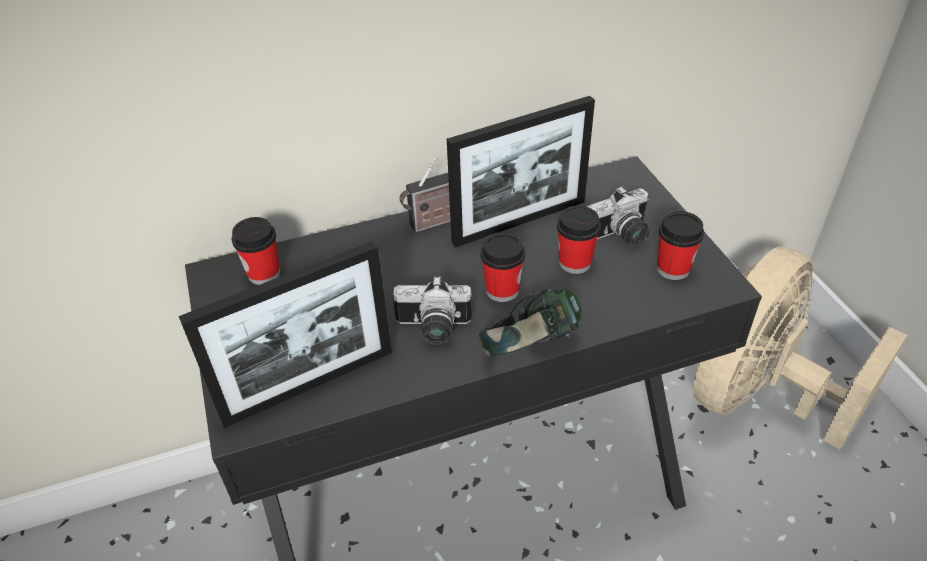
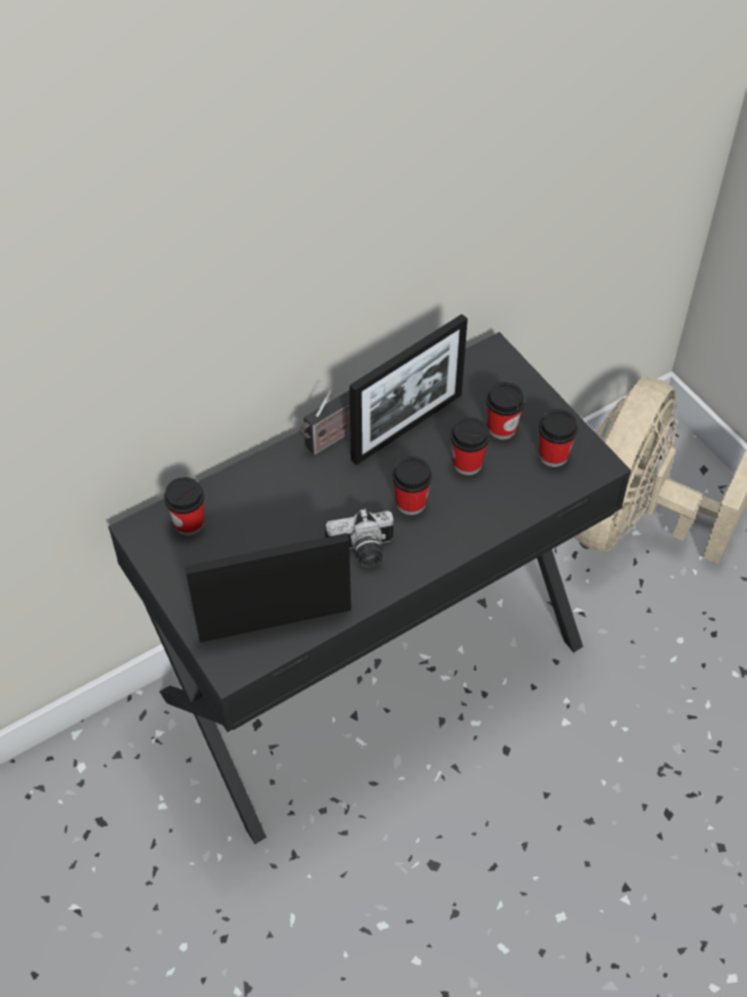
camera: 15 degrees left, 10 degrees up
picture frame [179,241,392,428] -> picture frame turned 150 degrees counterclockwise [185,533,351,643]
headphones [479,288,581,356] -> none
camera [586,186,649,245] -> cup [486,382,525,440]

